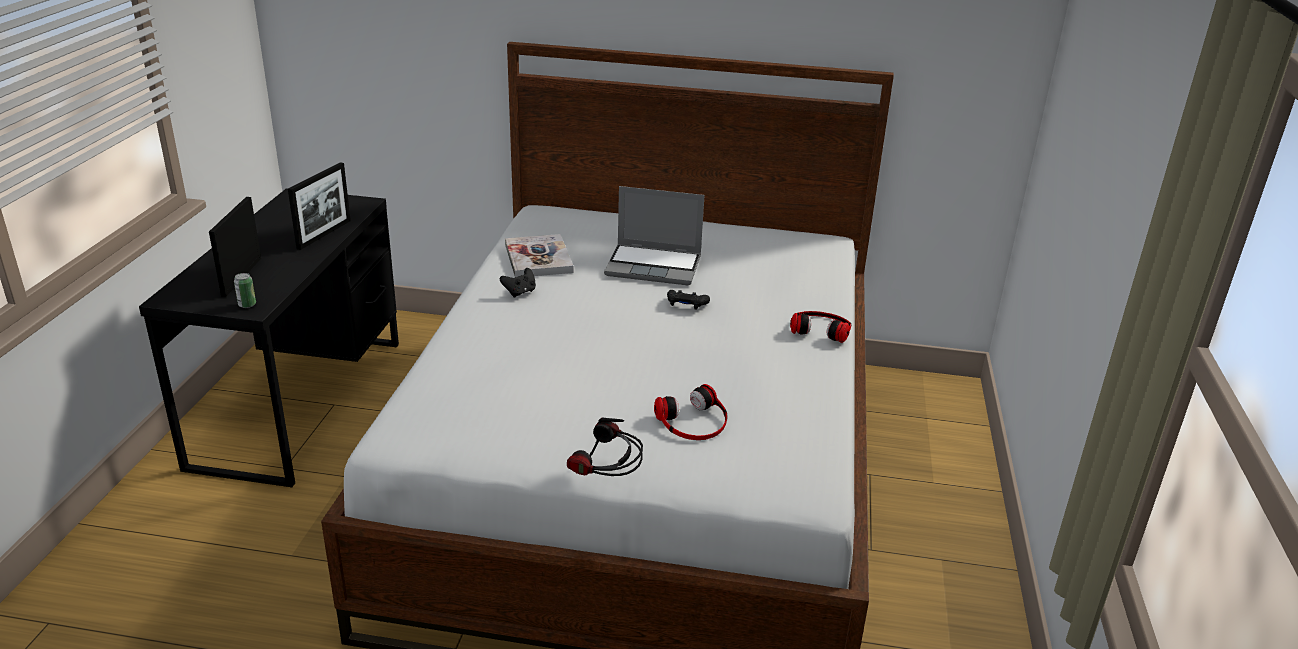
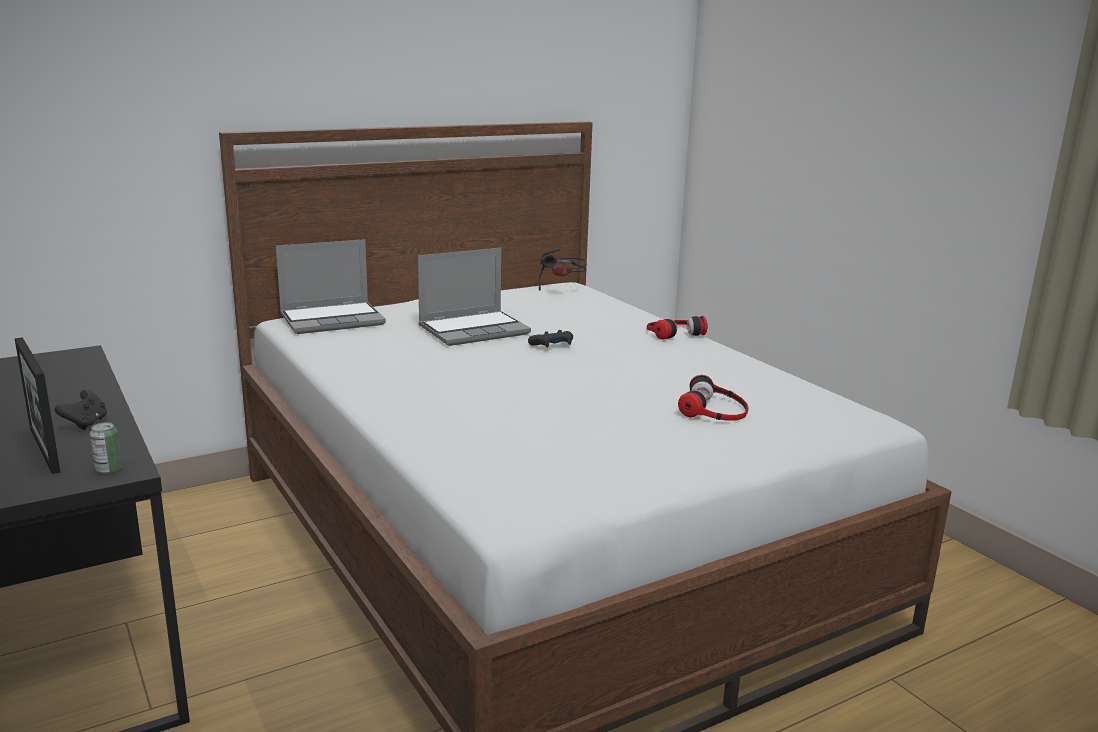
camera: 40 degrees left, 10 degrees down
picture frame [288,162,351,250] -> none
black game controller [500,268,536,298] -> black game controller moved to [54,390,107,430]
book [505,234,574,277] -> none
headphones [567,417,643,476] -> headphones moved to [538,249,587,290]
none -> laptop [276,239,386,334]

